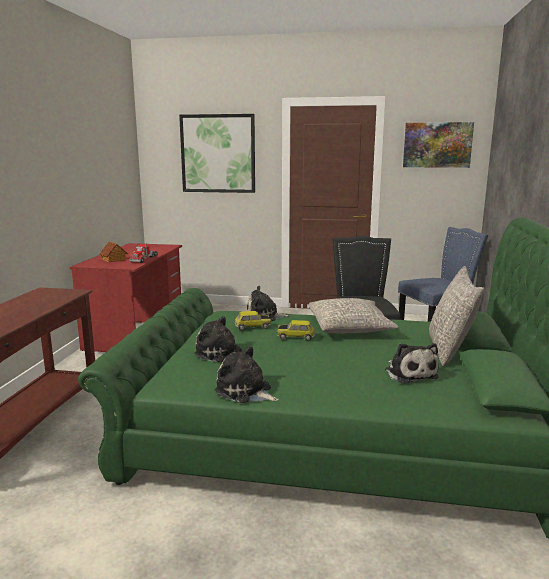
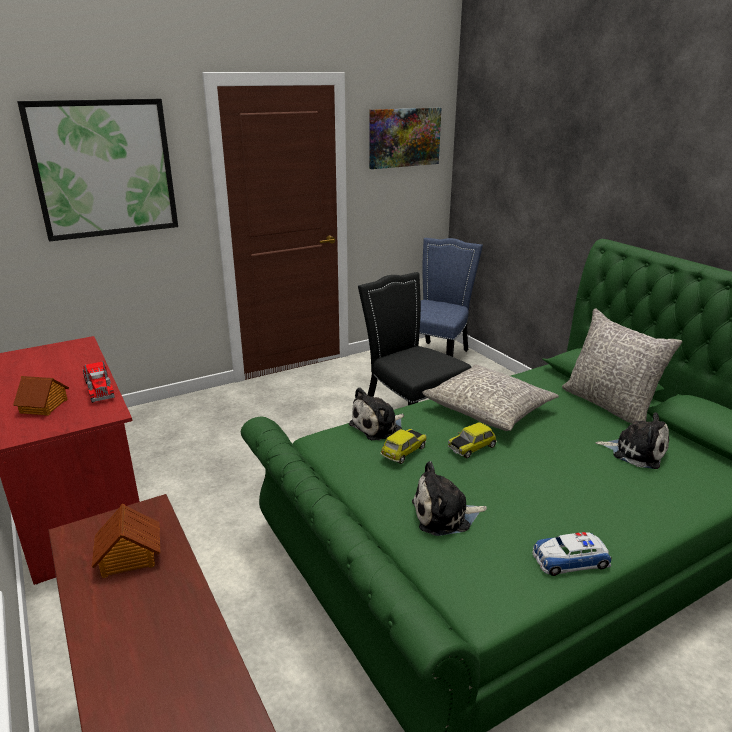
camera: 40 degrees left, 10 degrees up
plush toy [215,346,279,403] -> toy car [532,532,612,576]
none -> toy house [92,504,160,578]

